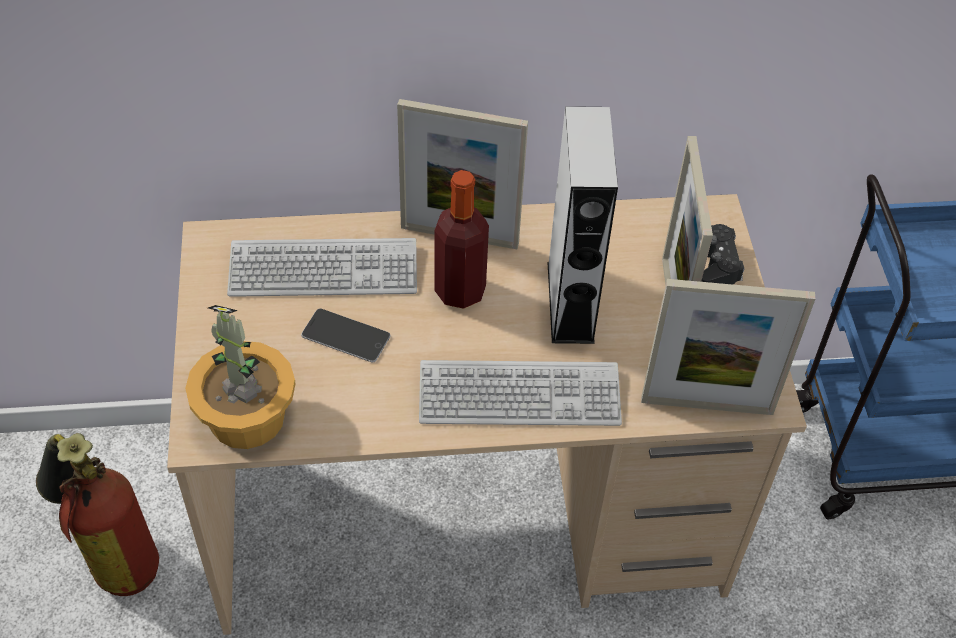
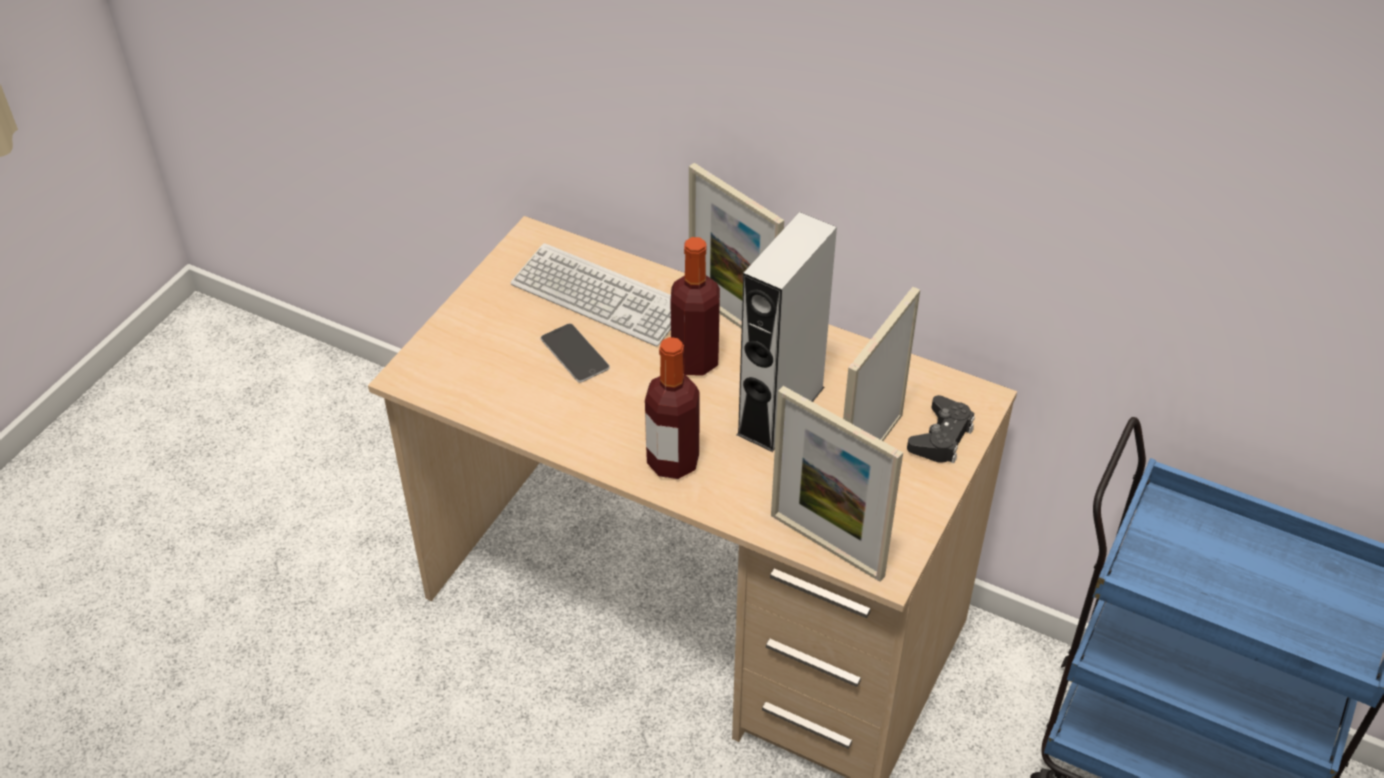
camera: 35 degrees right, 5 degrees down
fire extinguisher [36,433,159,596] -> none
potted plant [185,305,296,449] -> none
keyboard [419,360,622,426] -> bottle [645,337,700,479]

